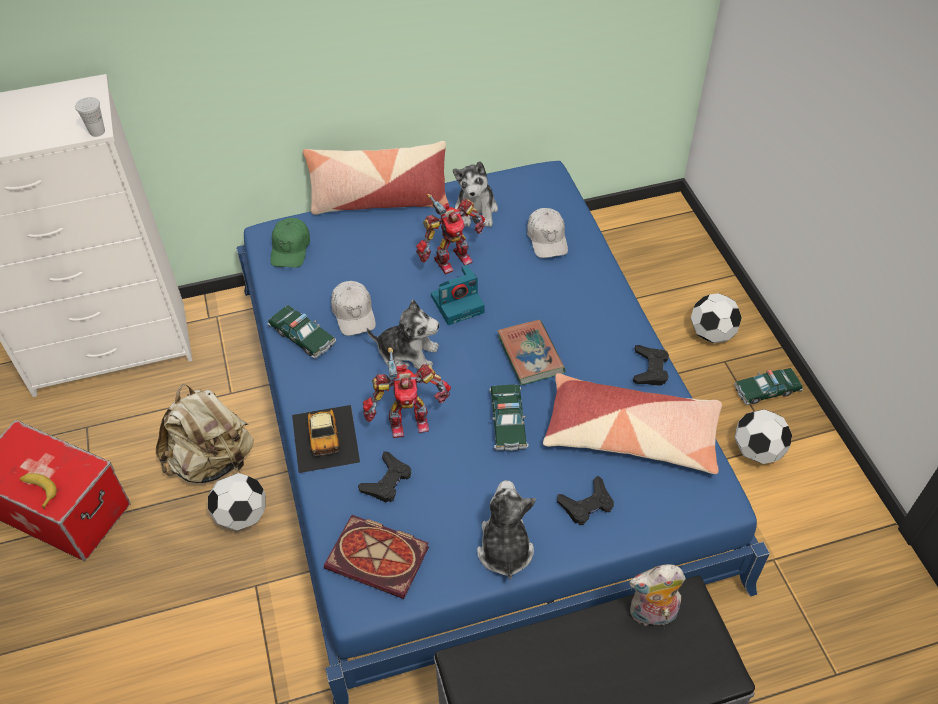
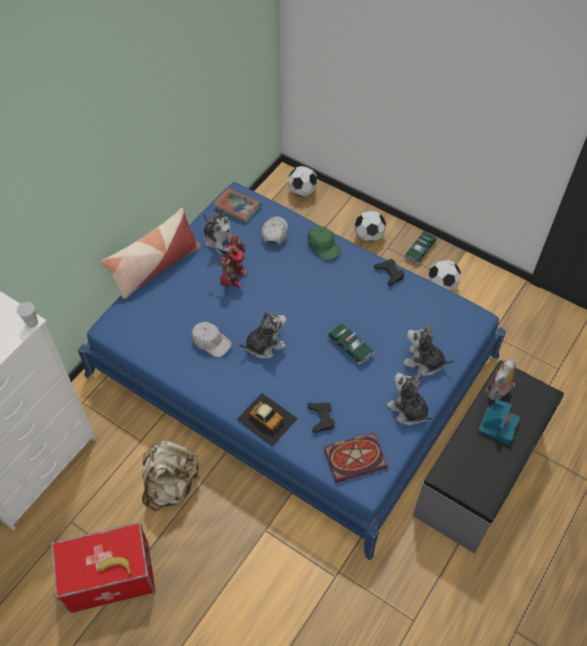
camera: 40 degrees left, 5 degrees up
football [208,473,266,531] -> football moved to [288,166,317,197]
toy car [268,305,336,359] -> none
green cap [270,218,310,268] -> green cap moved to [308,226,341,261]
toy robot [363,347,451,438] -> none
camera [431,265,485,325] -> camera moved to [478,399,520,445]
book [498,320,566,385] -> book moved to [213,188,261,224]
white cap [527,208,568,258] -> white cap turned 120 degrees counterclockwise [261,217,288,246]
pillow [543,373,722,474] -> none
black game controller [557,476,614,525] -> plush toy [403,322,454,376]

